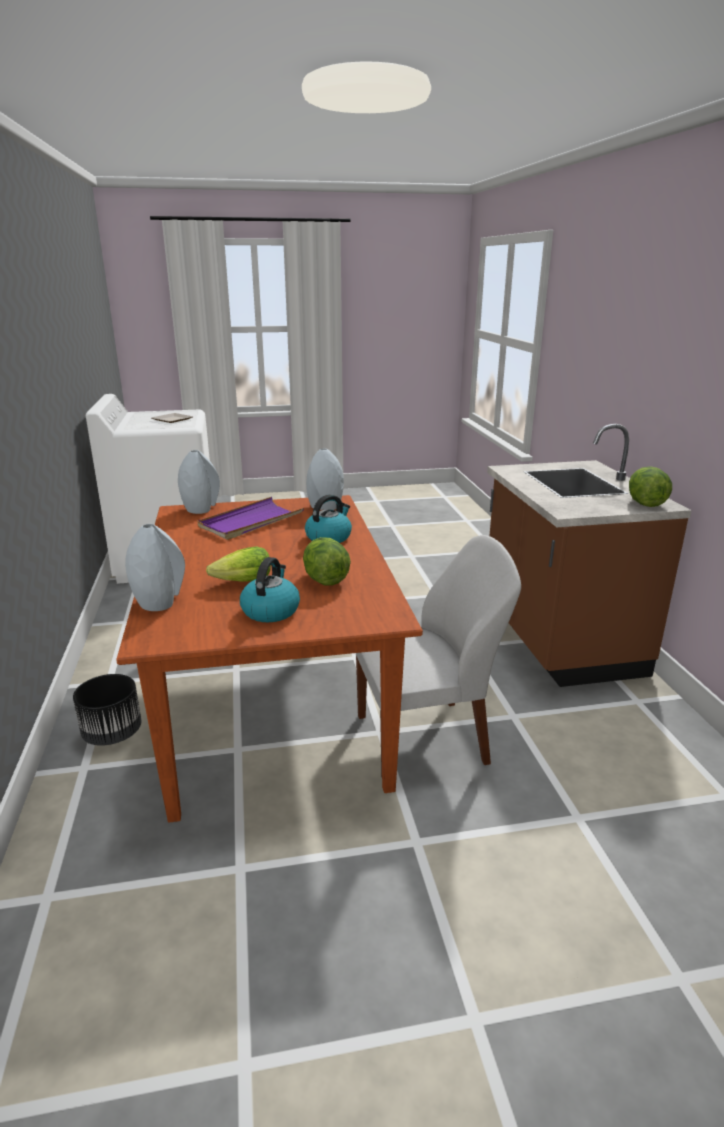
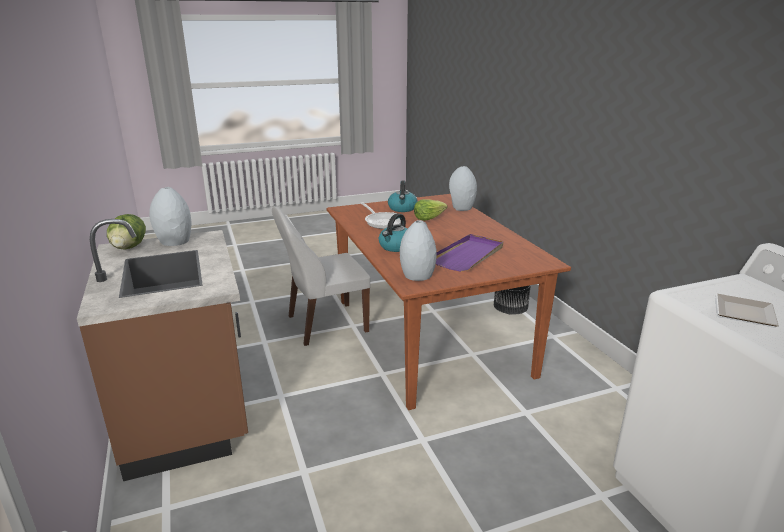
camera: 170 degrees right, 0 degrees up
grey vase [178,450,220,514] -> grey vase moved to [149,187,191,246]
lettuce [303,537,351,586] -> frying pan [360,202,401,229]

